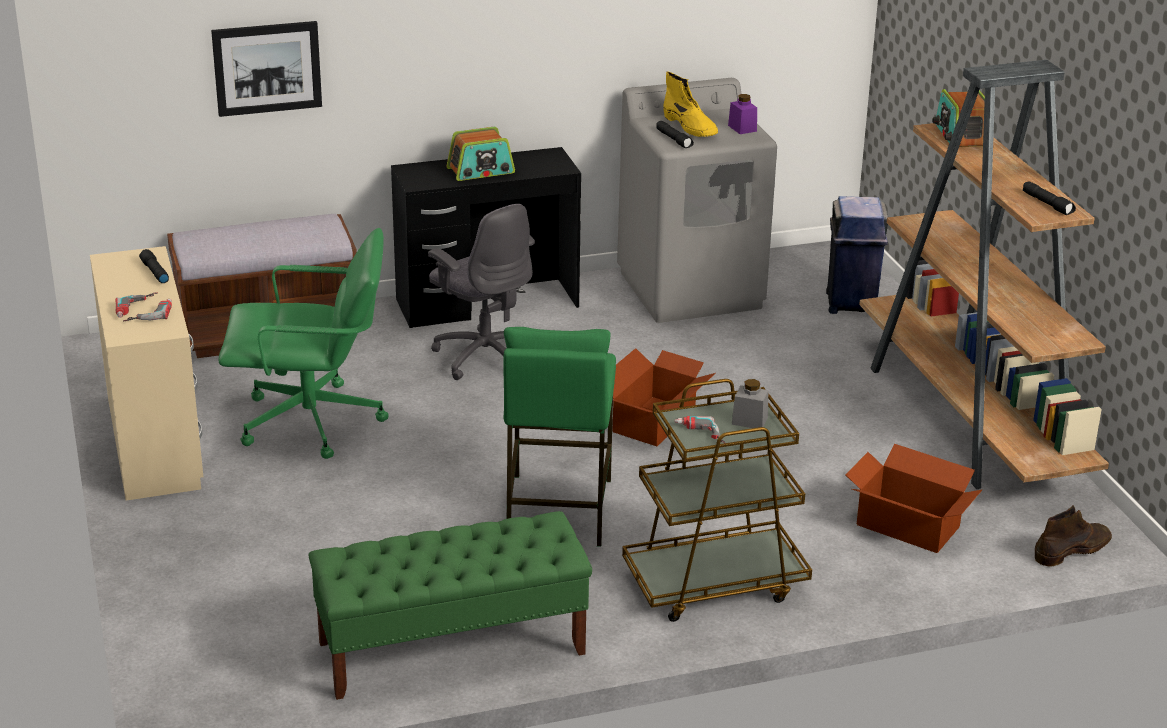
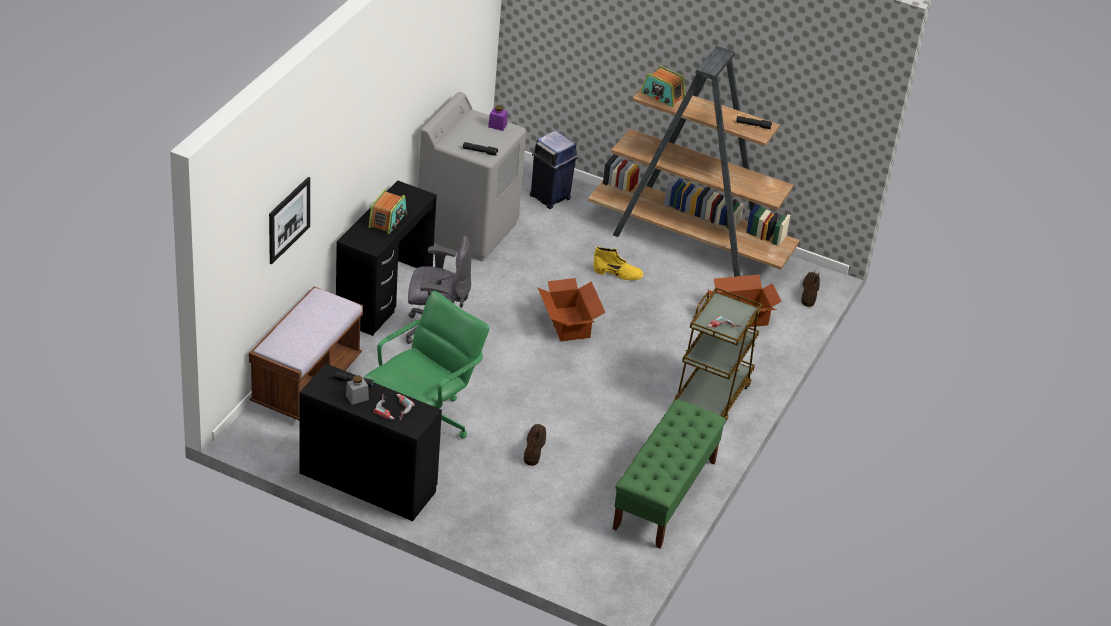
camera: 50 degrees left, 10 degrees up
beige desk [90,246,203,501] -> black desk [300,363,442,521]
green stool [503,327,616,547] -> none
yellow boot [663,72,718,137] -> yellow boot moved to [593,247,643,280]
grey jar [732,379,768,428] -> grey jar moved to [346,376,369,405]
none -> brown boot [524,424,546,466]

